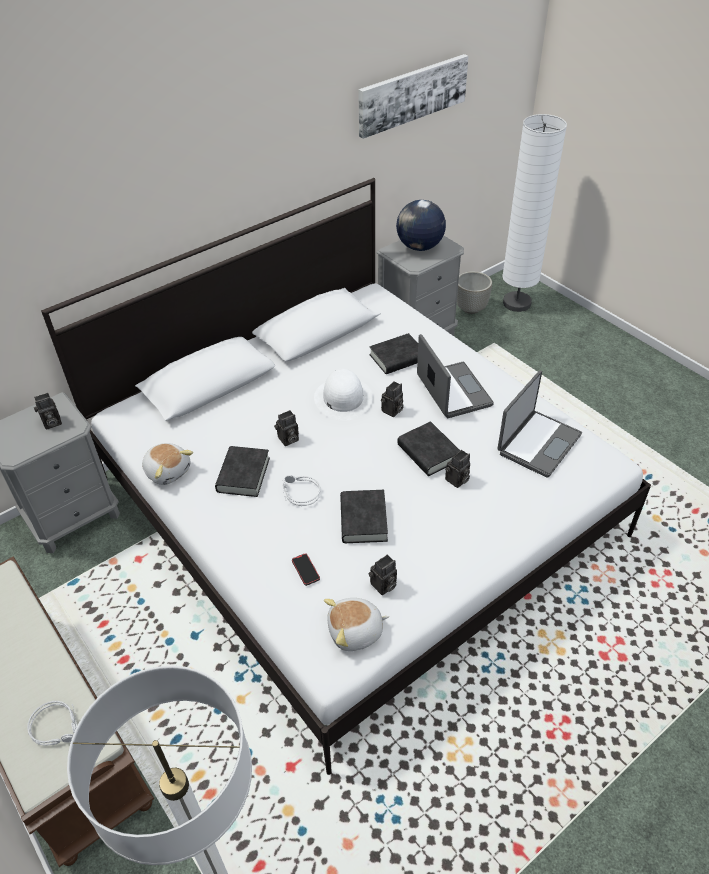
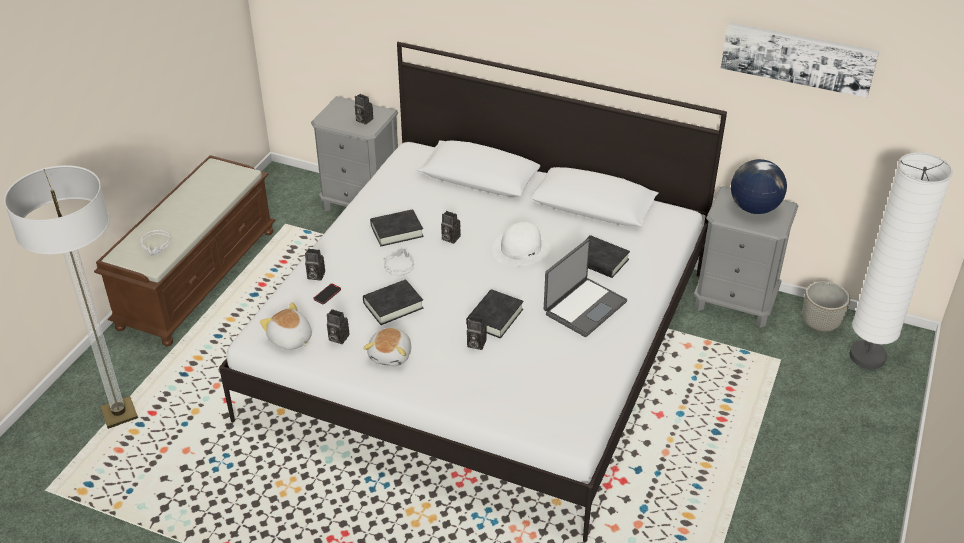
camera: 60 degrees right, 5 degrees down
plush toy [142,443,193,485] -> plush toy moved to [363,328,411,366]
camera [381,381,404,417] -> camera moved to [305,248,325,281]
laptop [497,370,582,478] -> none

